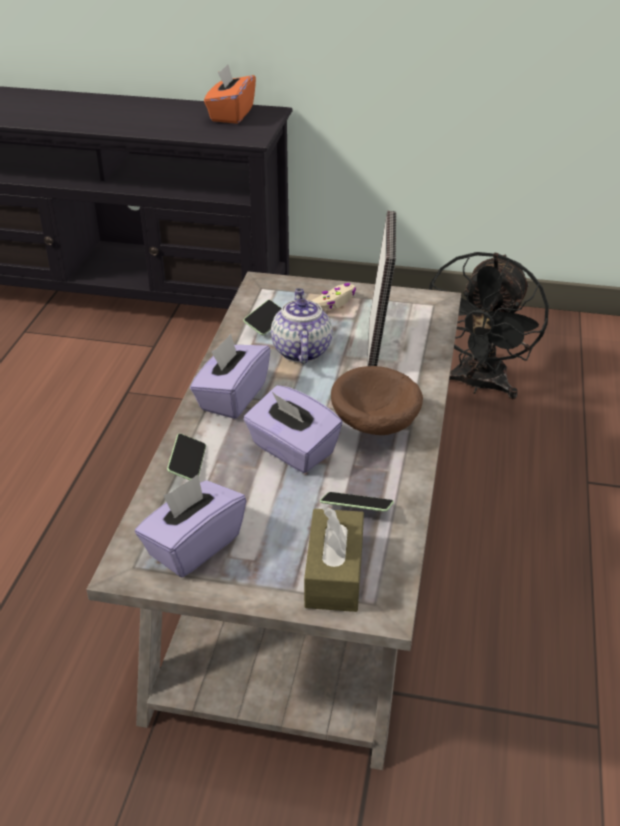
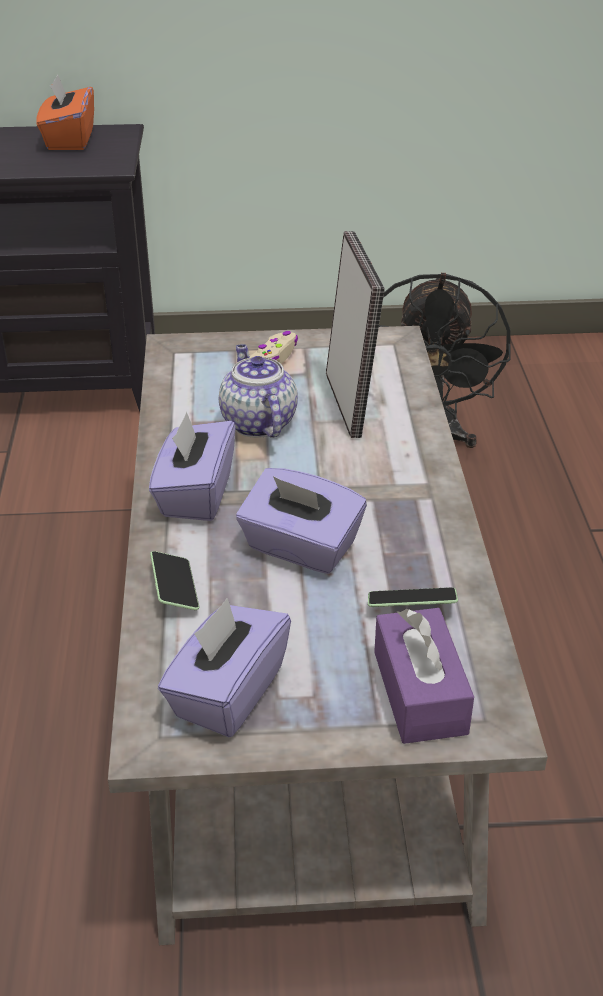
camera: 15 degrees left, 0 degrees up
phone [243,300,282,335] -> none
brown tissue box [304,507,364,612] -> purple tissue box [374,608,474,744]
brown bowl [331,366,423,435] -> none

